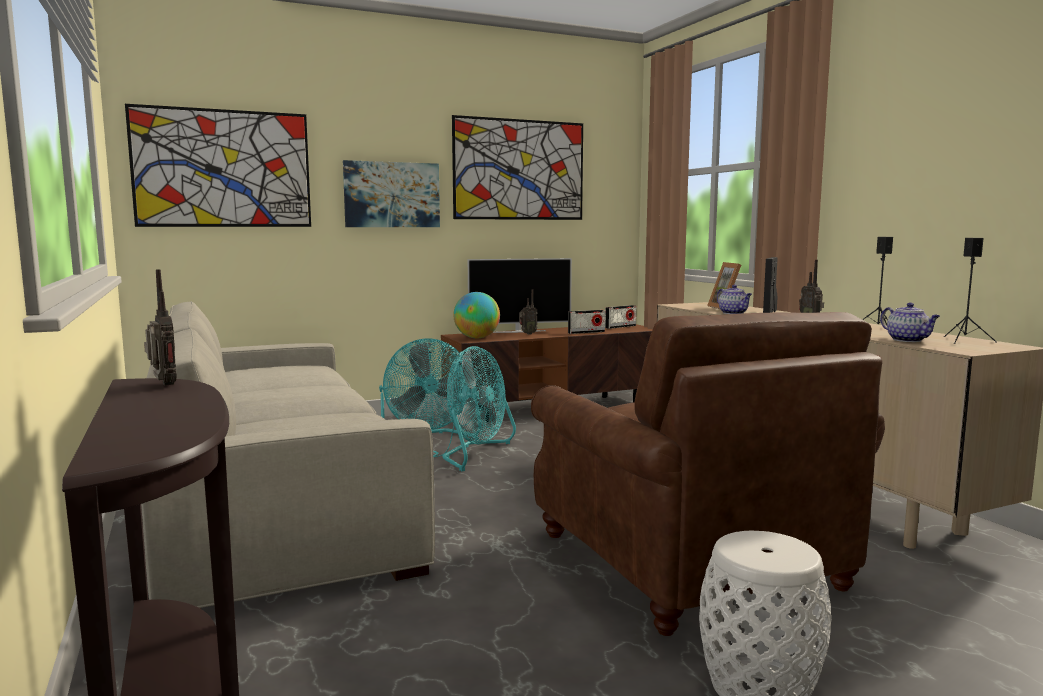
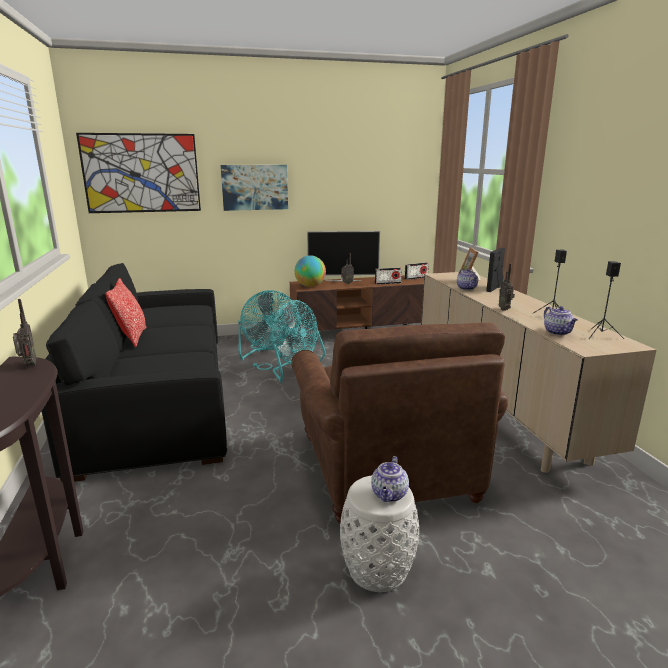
camera: 10 degrees right, 10 degrees up
beige sofa [141,301,435,609] -> black sofa [42,263,227,483]
picture [452,115,583,220] -> none
none -> pillow [105,278,147,348]
none -> teapot [371,456,409,502]

